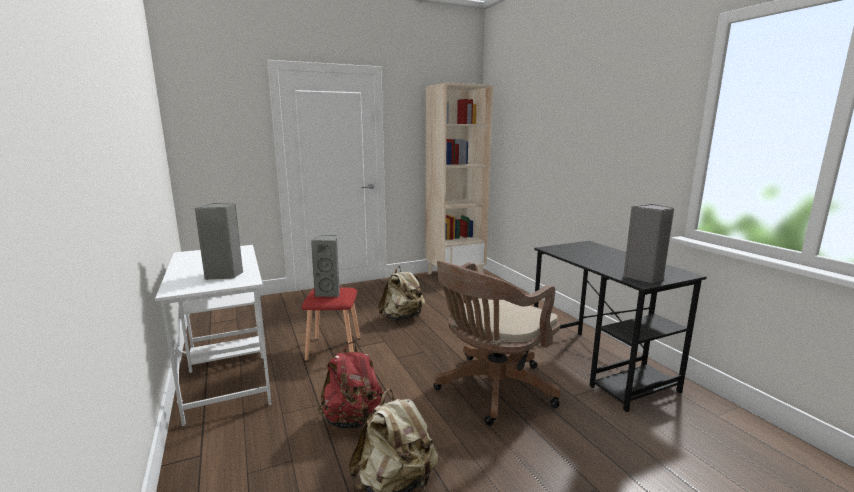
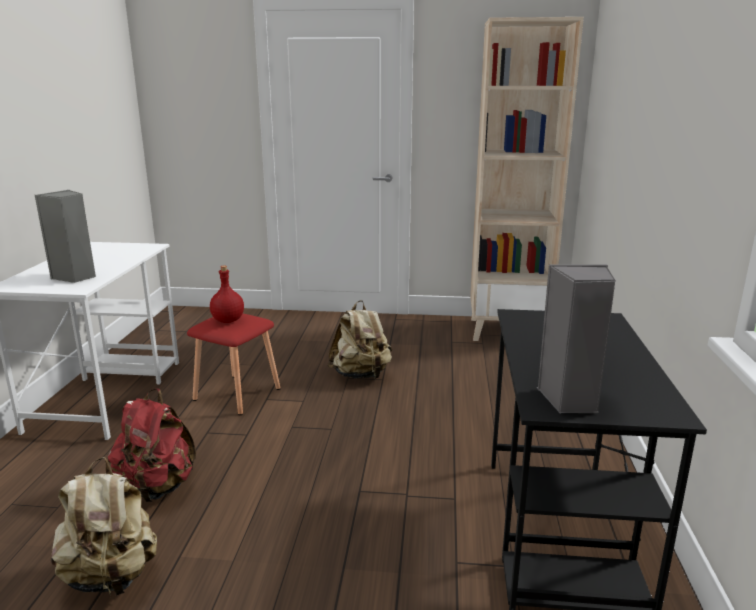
camera: 30 degrees right, 5 degrees up
grey speaker [311,235,340,297] -> red bottle [210,265,244,323]
brown office chair [434,261,561,426] -> none

